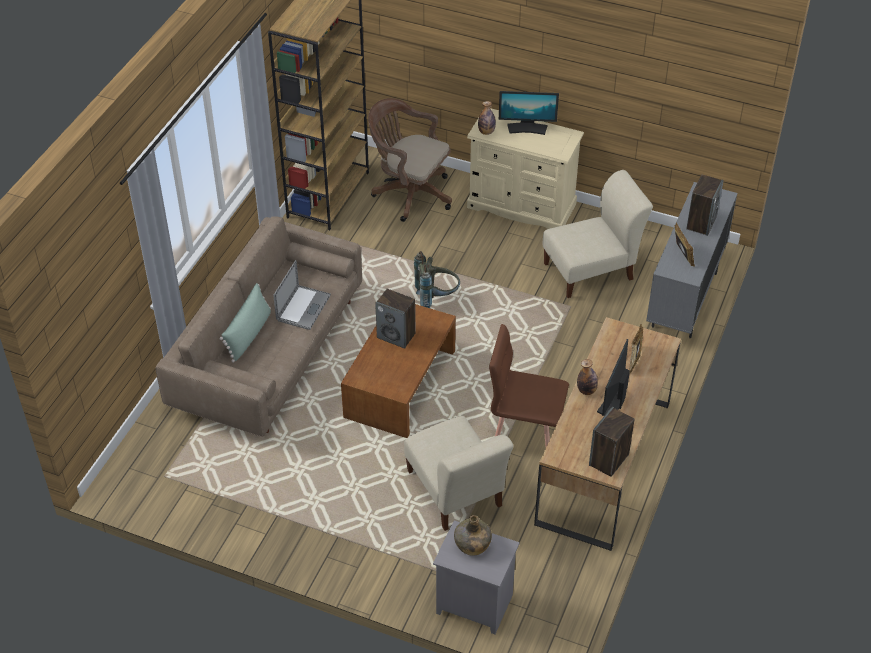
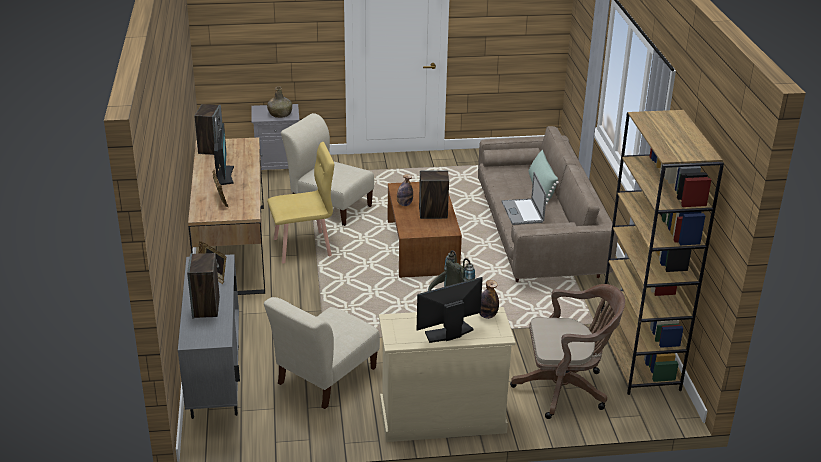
camera: 150 degrees right, 15 degrees down
brown chair [489,324,569,447] -> yellow chair [267,142,334,264]
bottle [577,359,598,395] -> bottle moved to [397,174,413,206]

